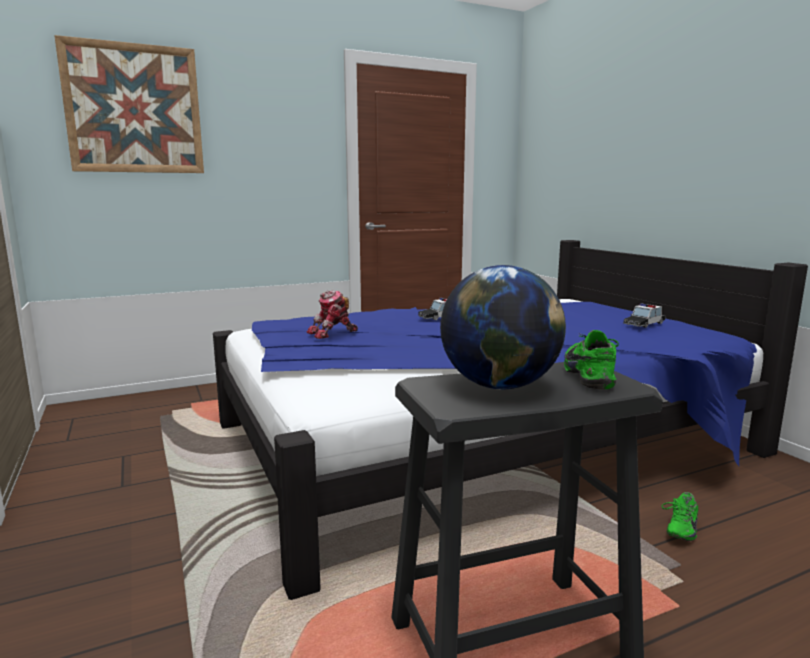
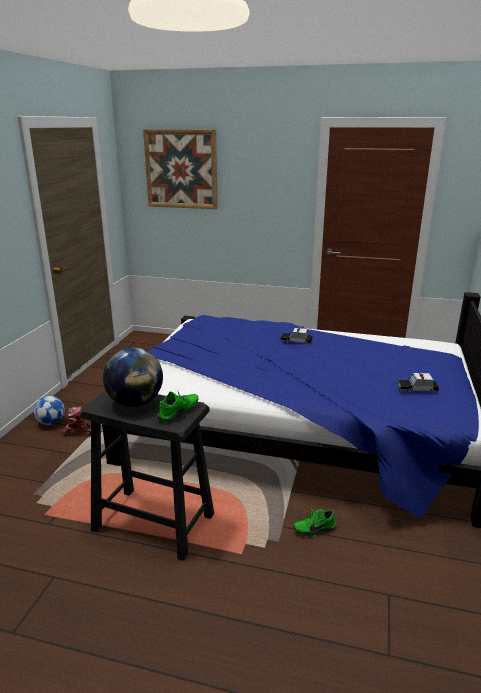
camera: 40 degrees right, 10 degrees up
toy robot [307,290,358,339] -> toy robot moved to [61,407,91,436]
none -> football [33,396,65,425]

